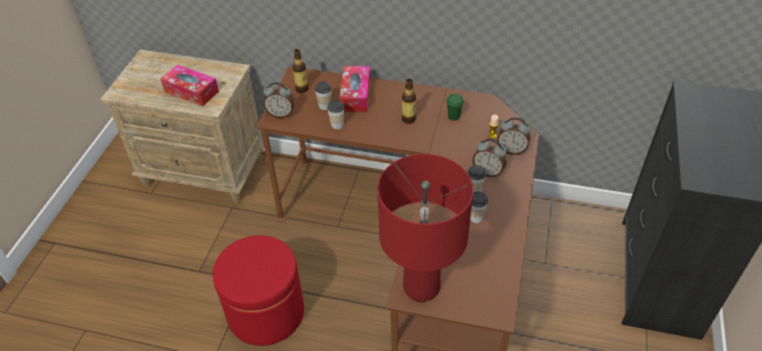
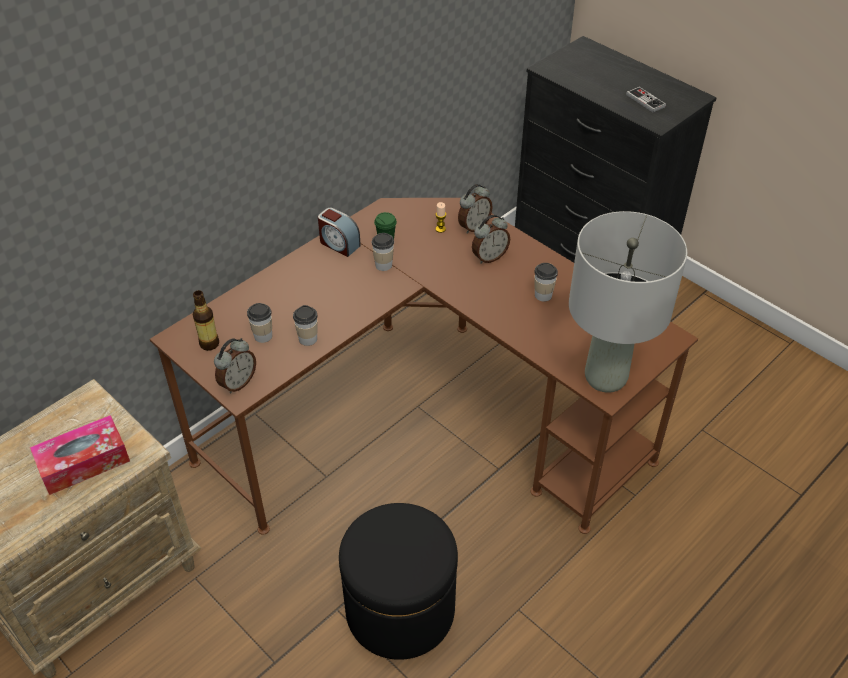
camera: 60 degrees left, 0 degrees up
red ottoman [213,235,304,346] -> black ottoman [339,503,458,660]
tissue box [340,66,370,112] -> none
red table lamp [377,154,474,302] -> grey table lamp [569,211,687,393]
bottle [402,79,416,124] -> none
cup [467,165,486,192] -> cup moved to [372,233,394,271]
none -> alarm clock [318,208,361,257]
none -> game controller [626,87,666,113]

